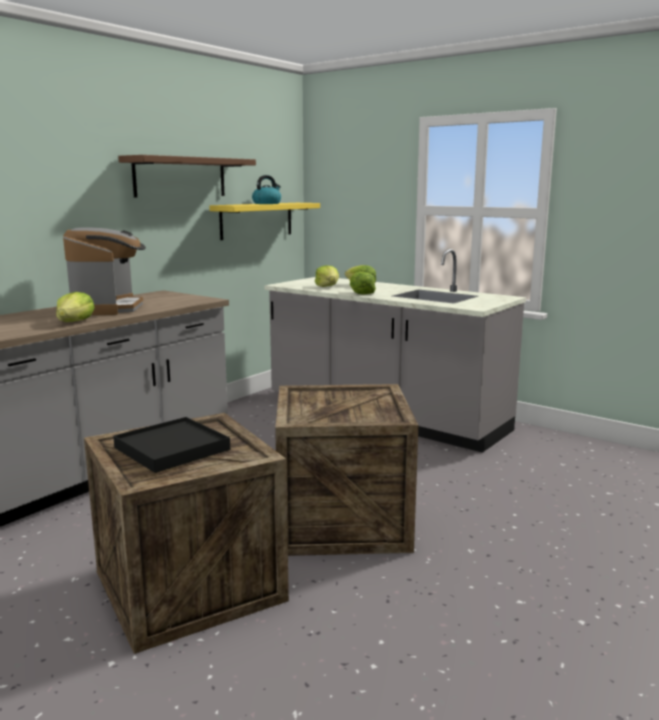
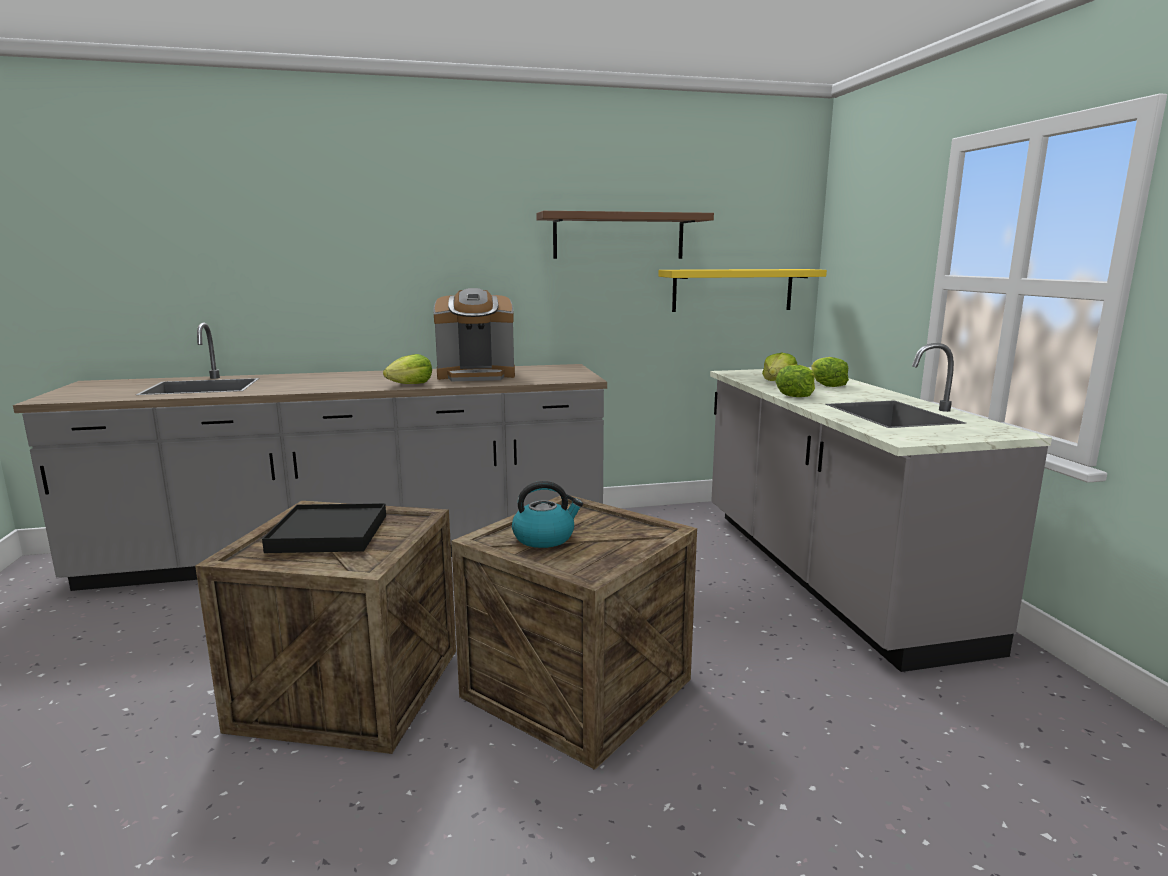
camera: 40 degrees right, 0 degrees up
coffee machine [63,227,146,315] -> coffee machine turned 45 degrees clockwise [433,288,515,381]
kettle [252,175,281,204] -> kettle moved to [512,481,583,548]

